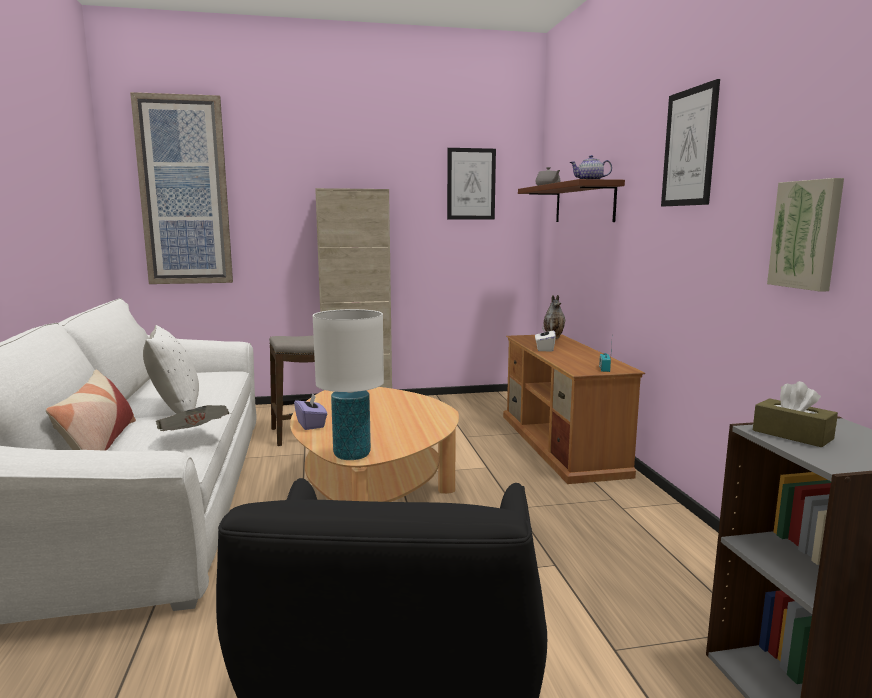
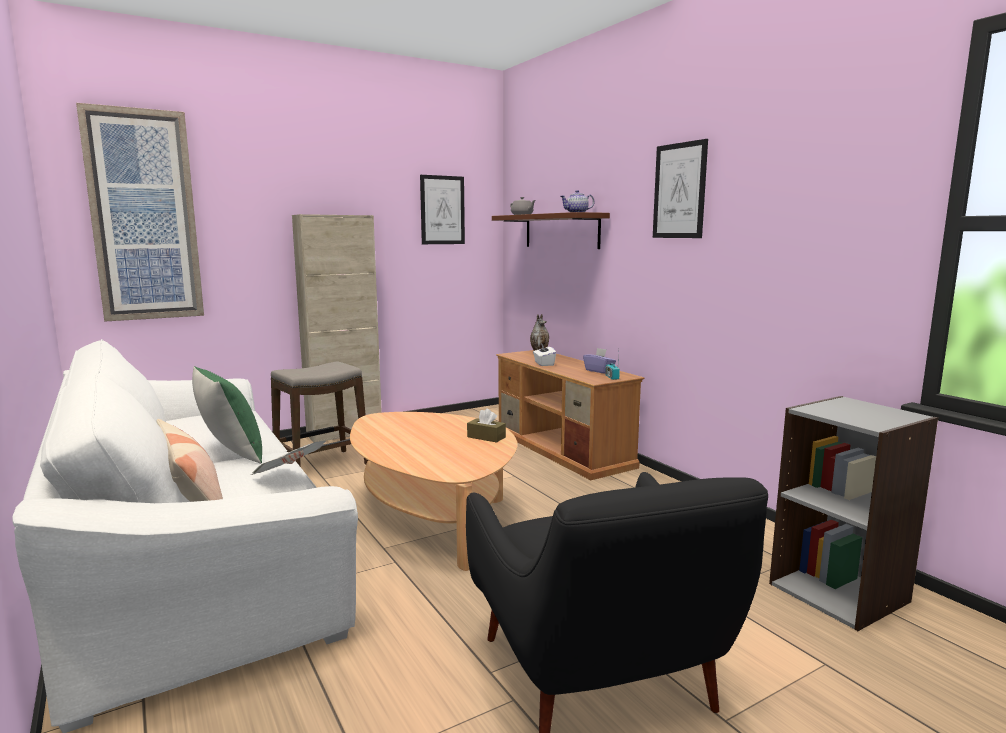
camera: 20 degrees left, 0 degrees up
white pillow [143,325,199,414] -> green pillow [192,366,262,464]
purple tissue box [294,393,327,430] -> purple tissue box moved to [583,348,616,374]
white table lamp [313,309,384,460] -> none
brown tissue box [753,381,838,447] -> brown tissue box moved to [467,408,506,442]
picture [767,178,844,292] -> none

